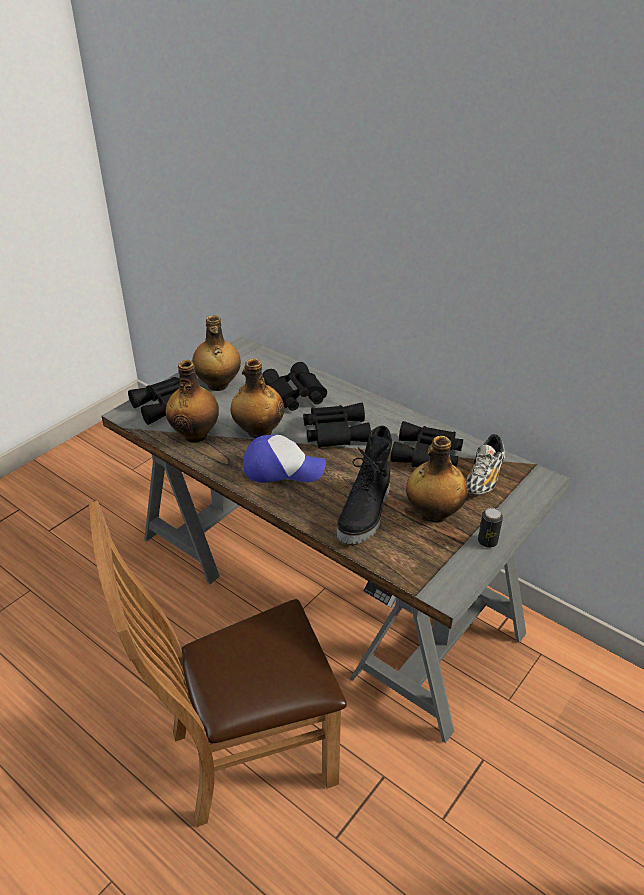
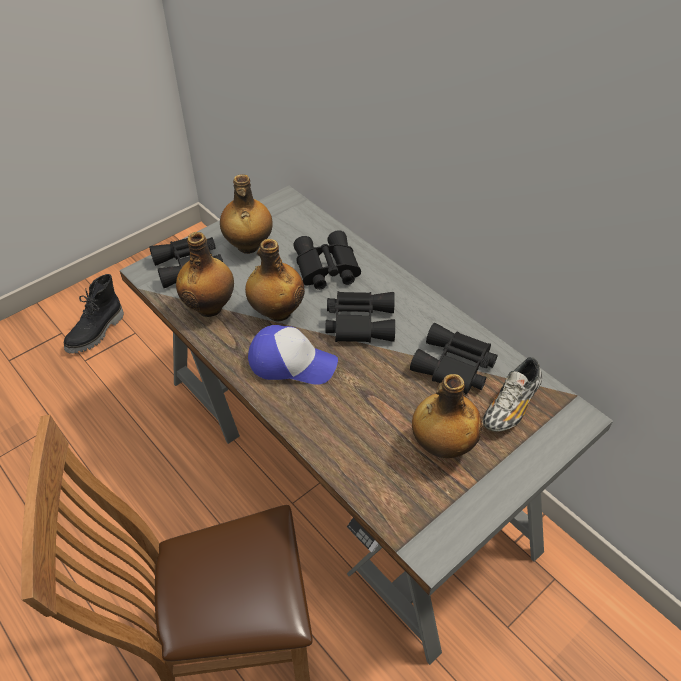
camera: 10 degrees right, 10 degrees up
black boot [337,426,392,544] -> black boot moved to [64,274,124,354]
can [478,508,503,548] -> none

